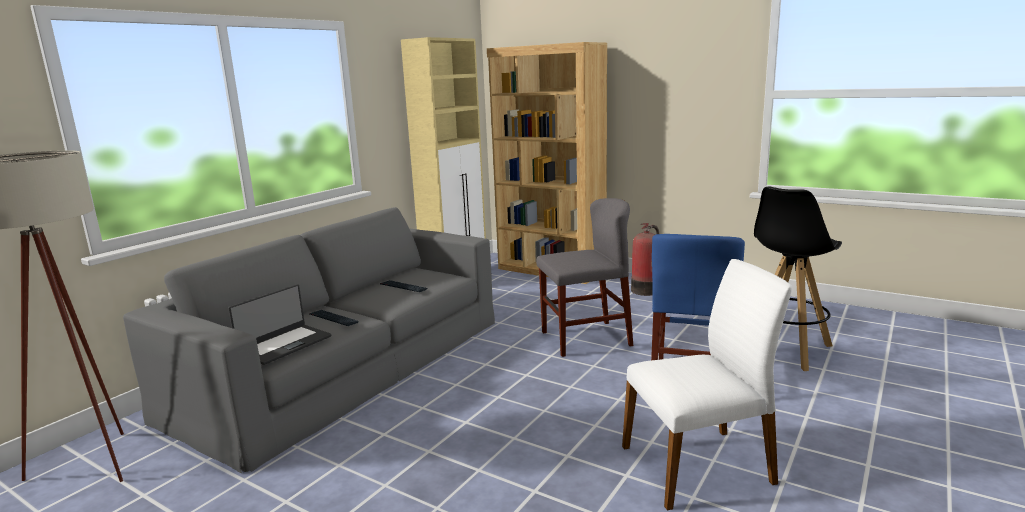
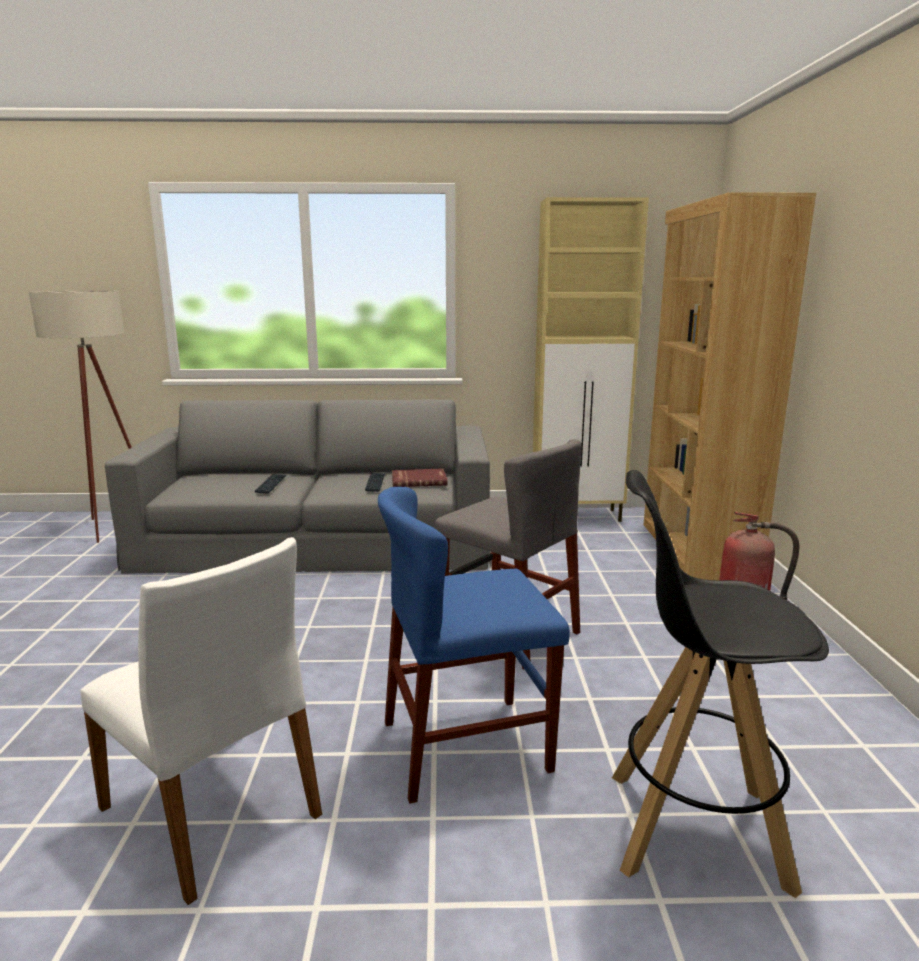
camera: 55 degrees right, 0 degrees up
laptop [228,284,331,365] -> none
none -> red book [392,468,448,487]

